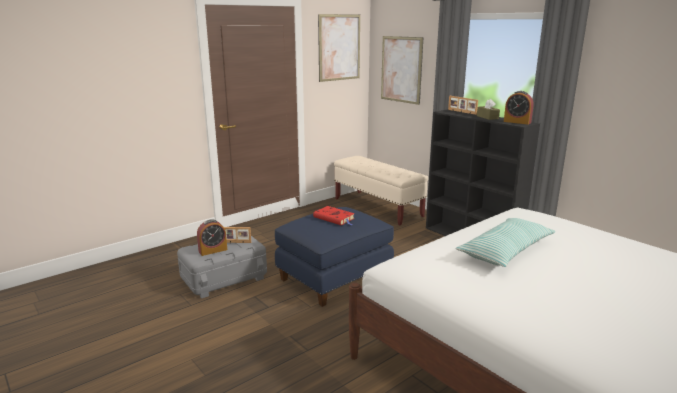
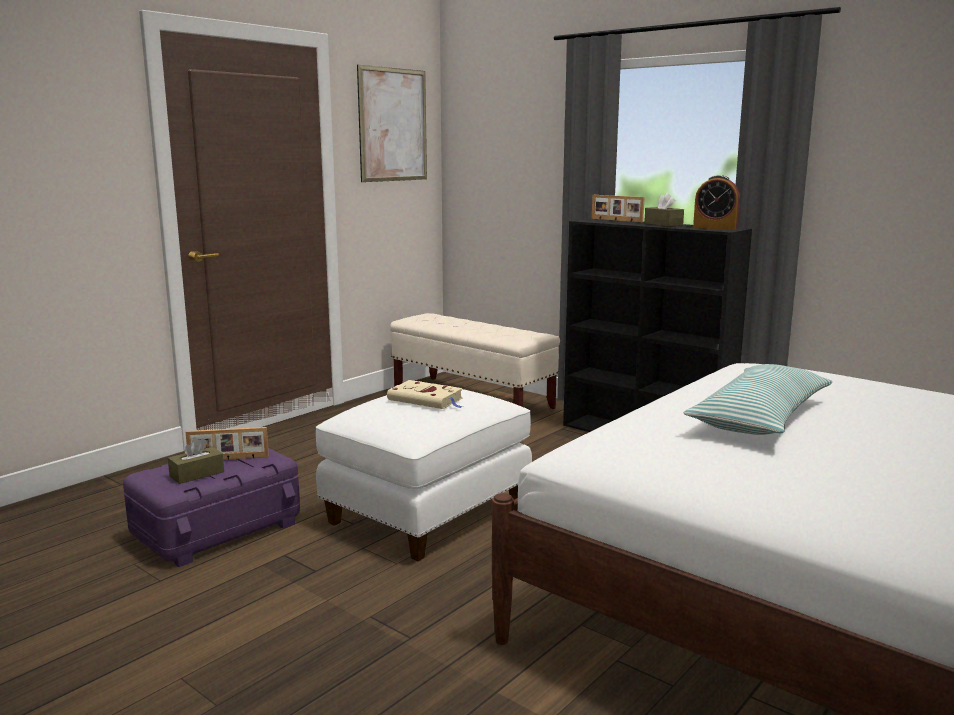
camera: 10 degrees left, 5 degrees down
grey storage box [177,236,267,298] -> purple storage box [123,448,300,567]
alarm clock [197,219,227,256] -> brown tissue box [168,437,224,484]
blue ottoman [275,207,394,307] -> white ottoman [316,389,532,561]
red book [313,206,355,225] -> beige book [387,380,463,409]
picture [381,36,424,105] -> none

